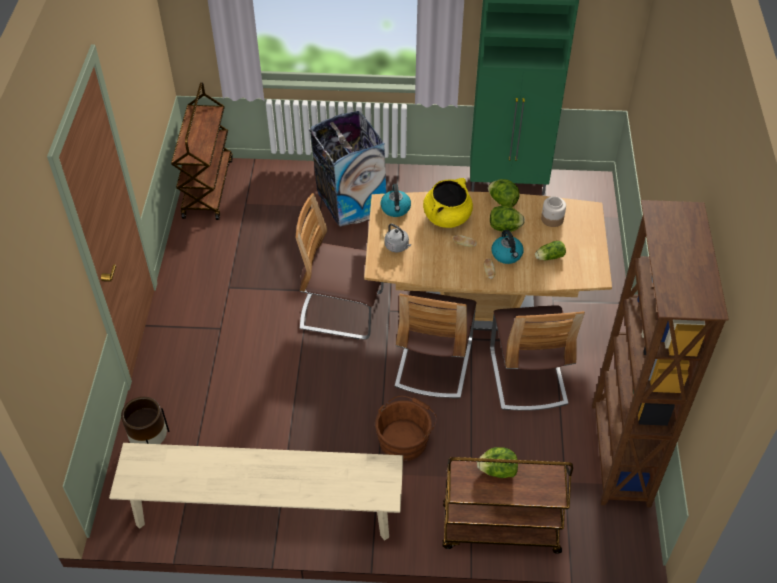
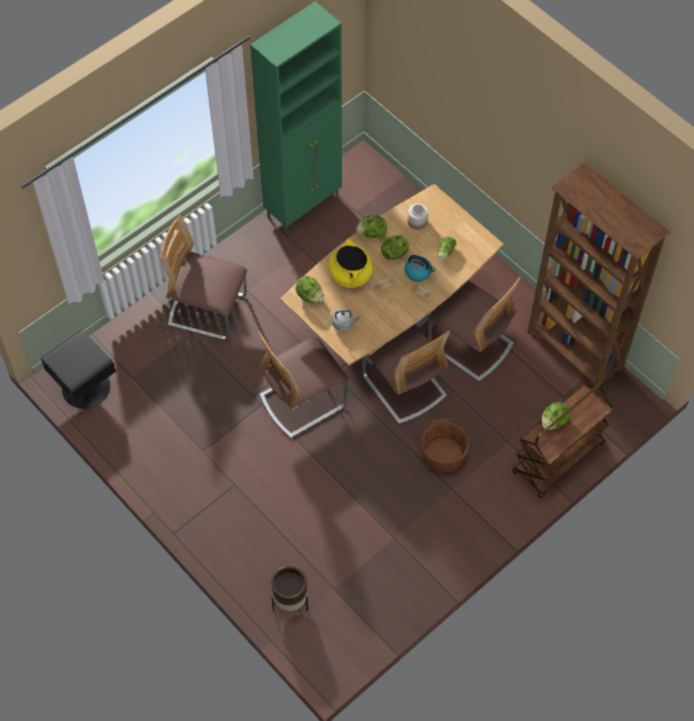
camera: 45 degrees left, 10 degrees up
beige bench [109,443,403,540] -> none
brown cart [171,82,233,220] -> black nightstand [41,329,116,409]
trash can [309,111,386,227] -> chair [160,215,247,340]
kettle [380,184,411,217] -> lettuce [296,275,324,303]

